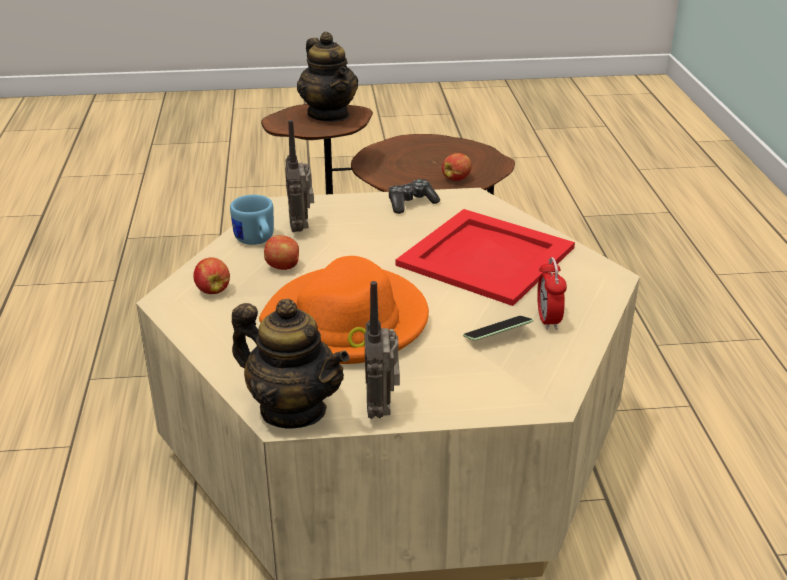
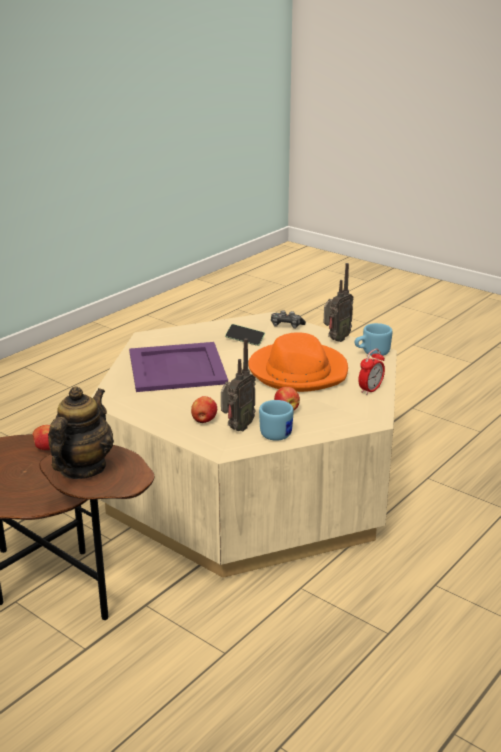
camera: 135 degrees left, 5 degrees down
apple [193,257,230,294] -> apple moved to [191,396,217,423]
teapot [231,299,350,429] -> blue mug [355,323,392,356]
game controller [389,179,440,214] -> game controller moved to [271,310,306,328]
red tray [396,209,575,306] -> purple tray [129,342,228,392]
alarm clock [537,257,567,330] -> alarm clock moved to [358,349,385,395]

